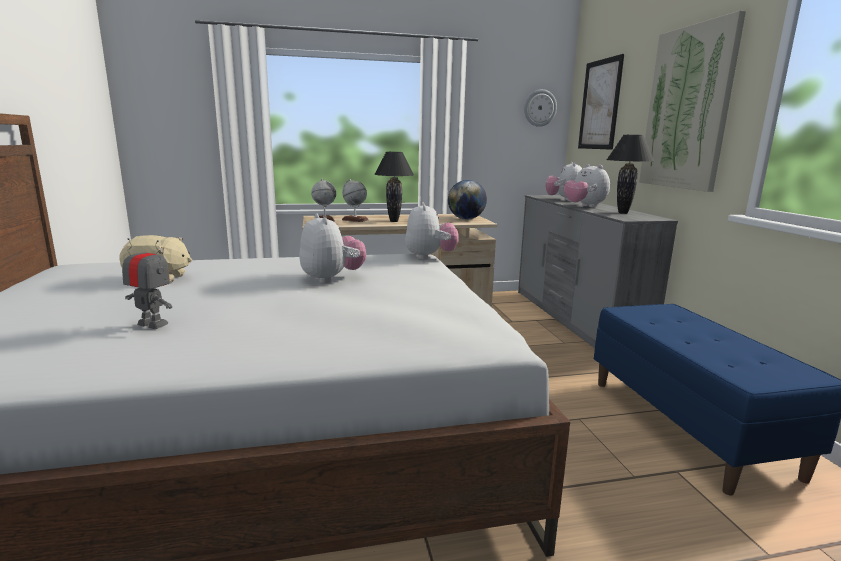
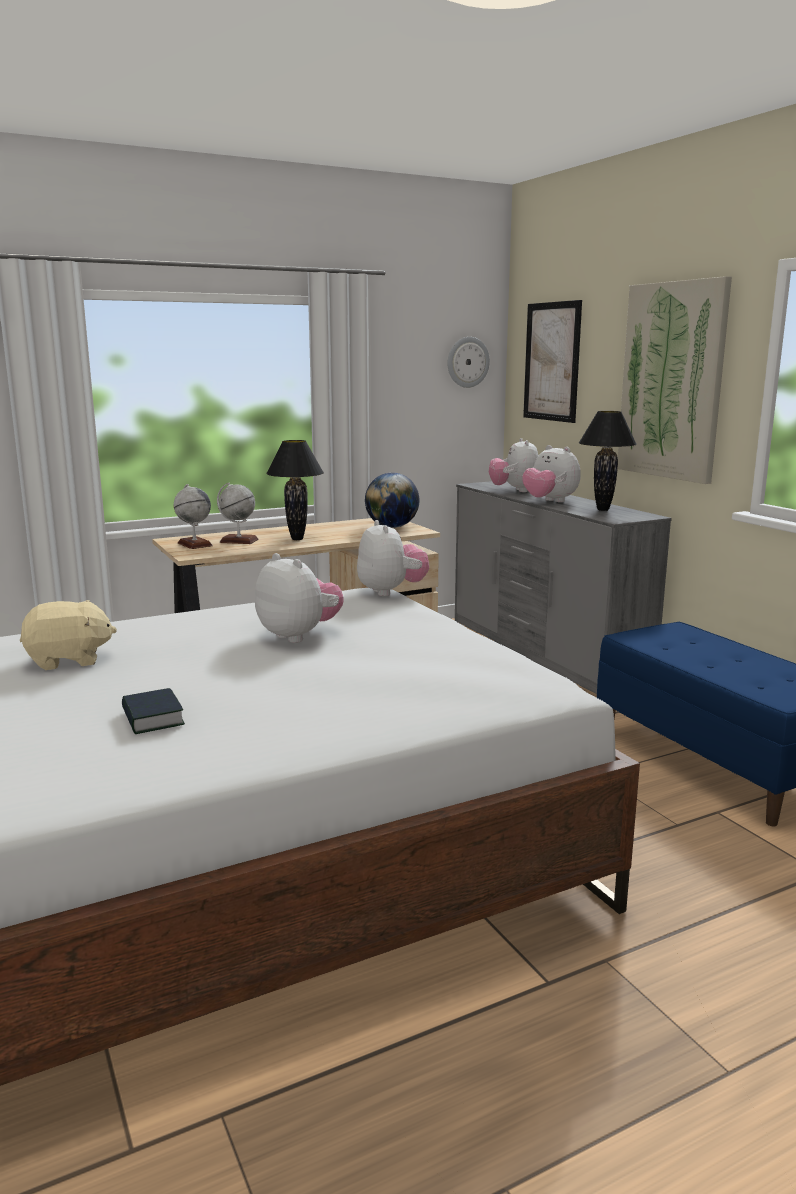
camera: 15 degrees left, 0 degrees up
toy robot [122,238,172,329] -> book [122,688,185,734]

